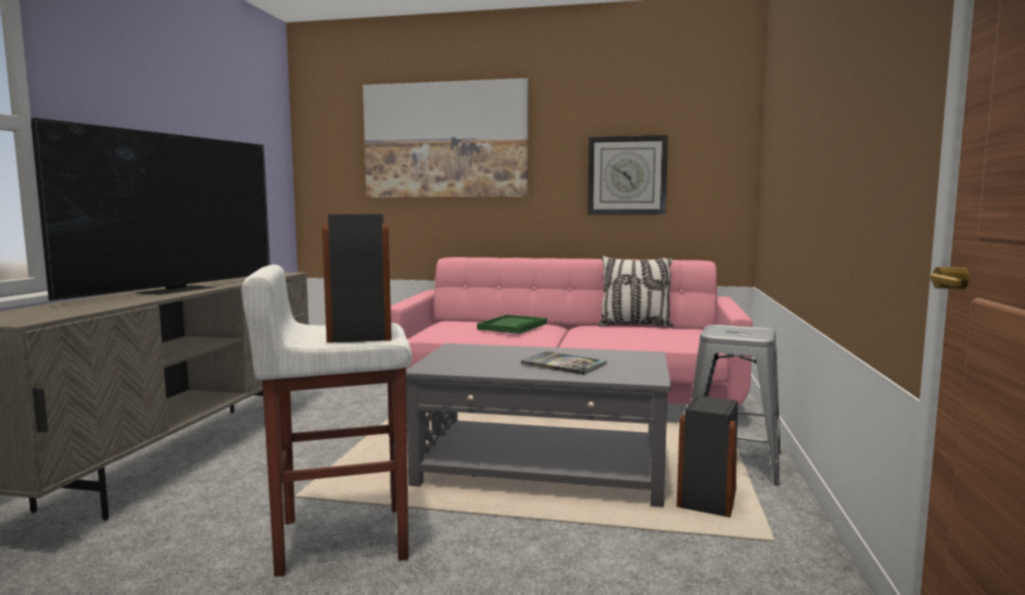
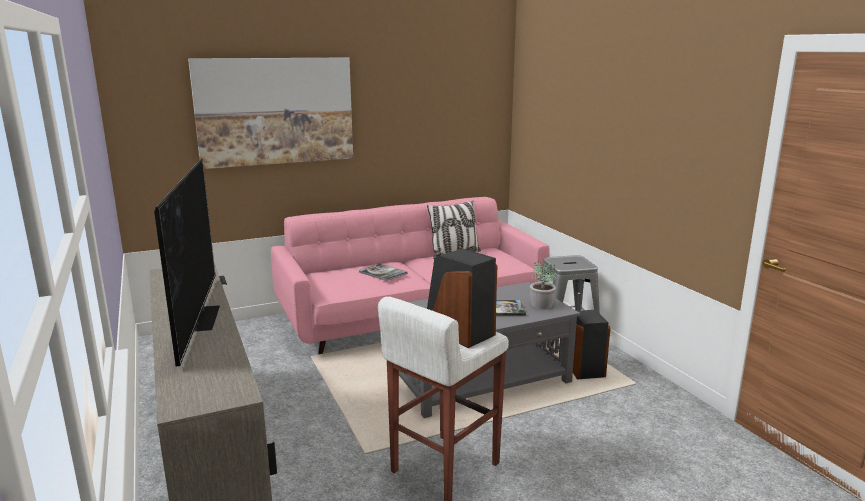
camera: 35 degrees left, 10 degrees up
green tray [477,315,547,334] -> book [359,264,407,281]
wall clock [588,135,668,215] -> none
none -> potted plant [530,261,556,309]

